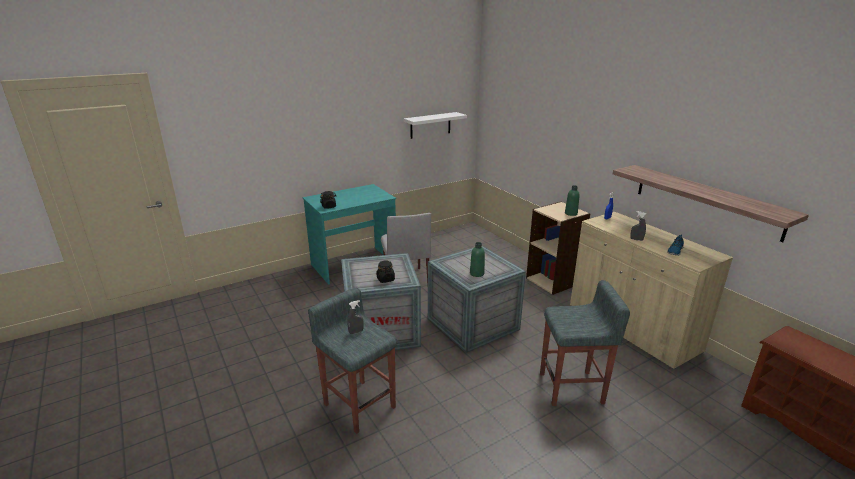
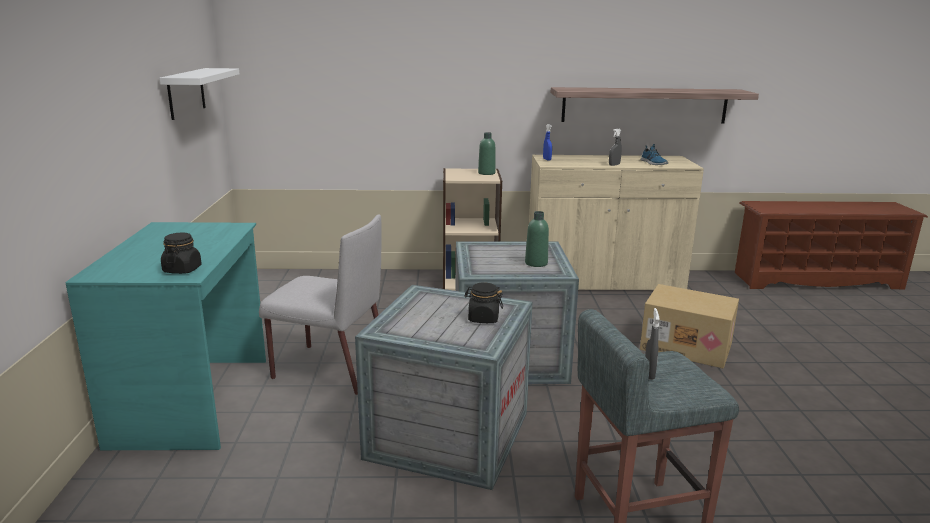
camera: 60 degrees left, 5 degrees down
grey stool [540,280,630,406] -> cardboard box [640,284,739,368]

